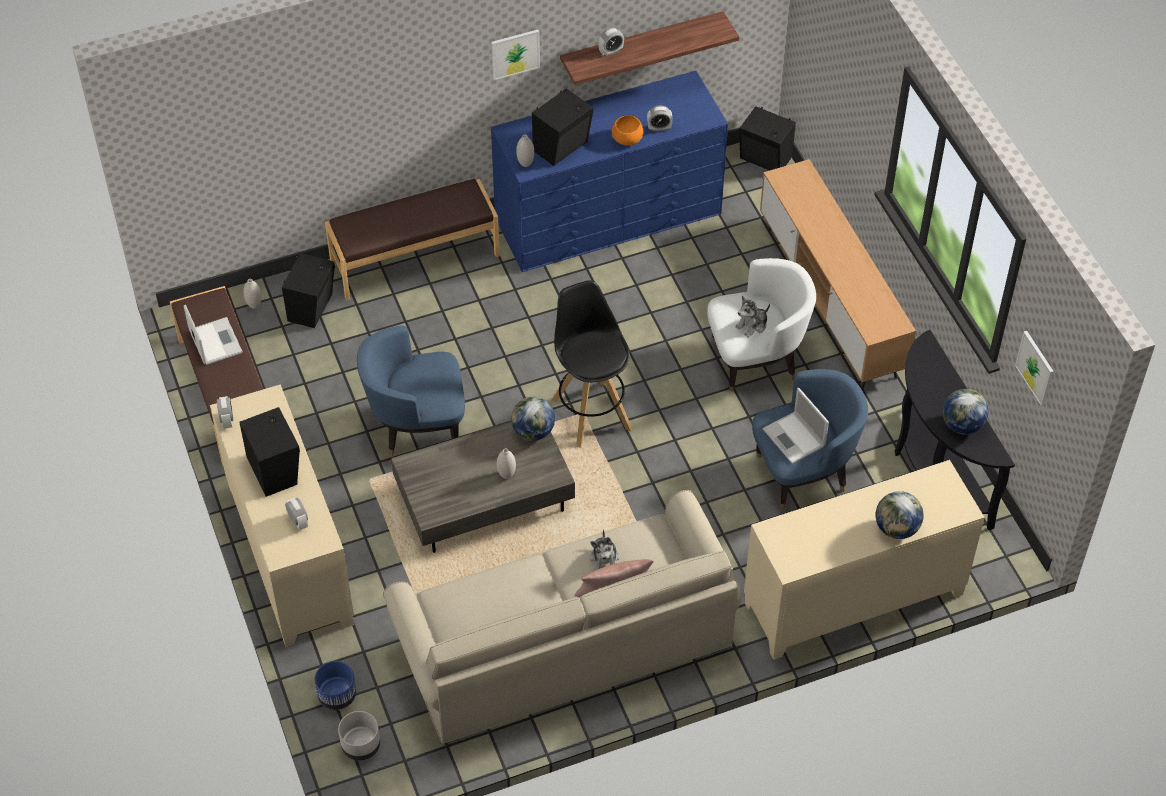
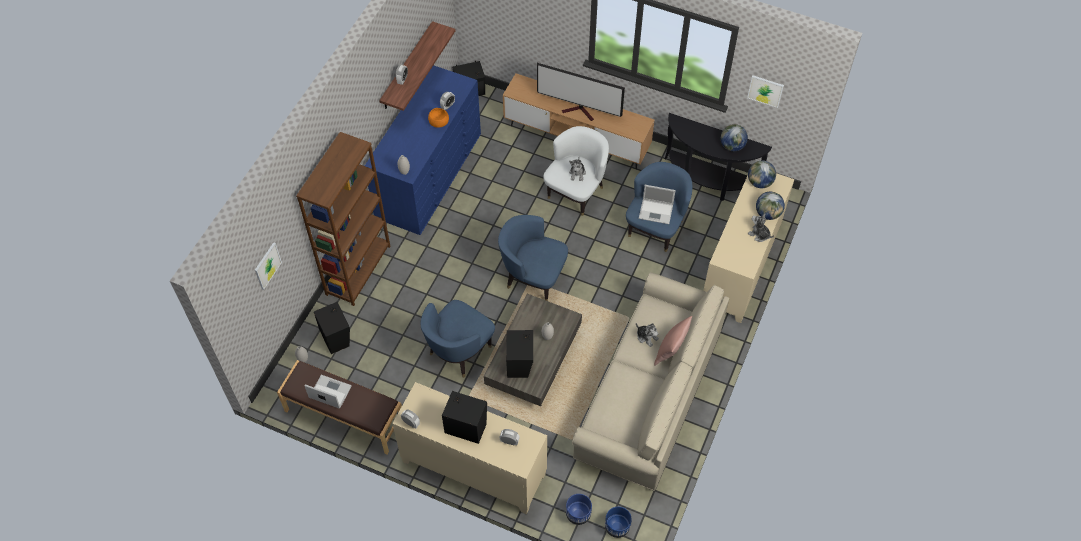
camera: 45 degrees left, 5 degrees up
brown bench [325,179,500,300] -> brown bookcase [296,132,390,306]
grey planter [338,711,380,761] -> blue planter [605,507,632,538]
picture [491,30,540,80] -> picture moved to [255,242,282,290]
globe [511,397,555,441] -> globe moved to [748,161,776,188]
black speaker [532,88,593,166] -> black speaker moved to [506,330,533,378]
black stool [552,280,632,448] -> blue armchair [498,215,568,301]
none -> television [537,63,625,121]
none -> plush toy [748,213,774,242]

